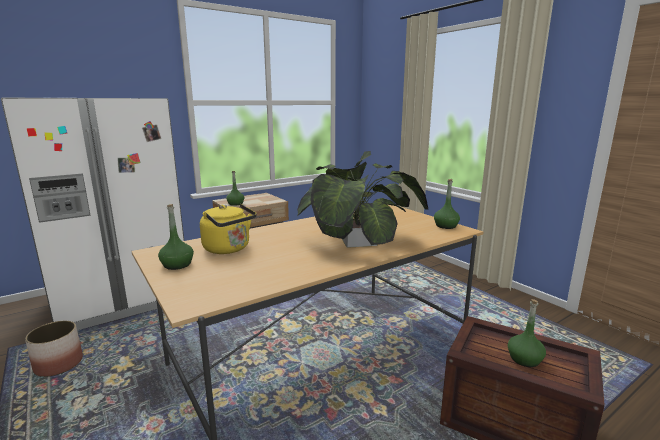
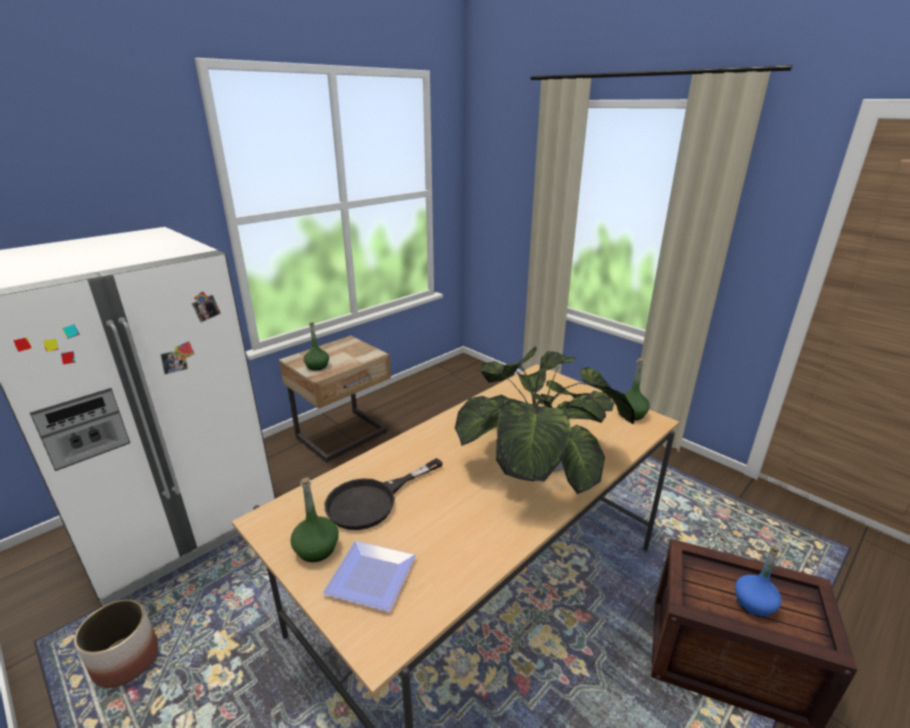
camera: 10 degrees left, 10 degrees up
yellow kettle [200,204,257,254] -> black frying pan [325,458,443,530]
green bottle [508,299,546,367] -> blue bottle [735,545,782,617]
none -> plate [323,541,416,612]

